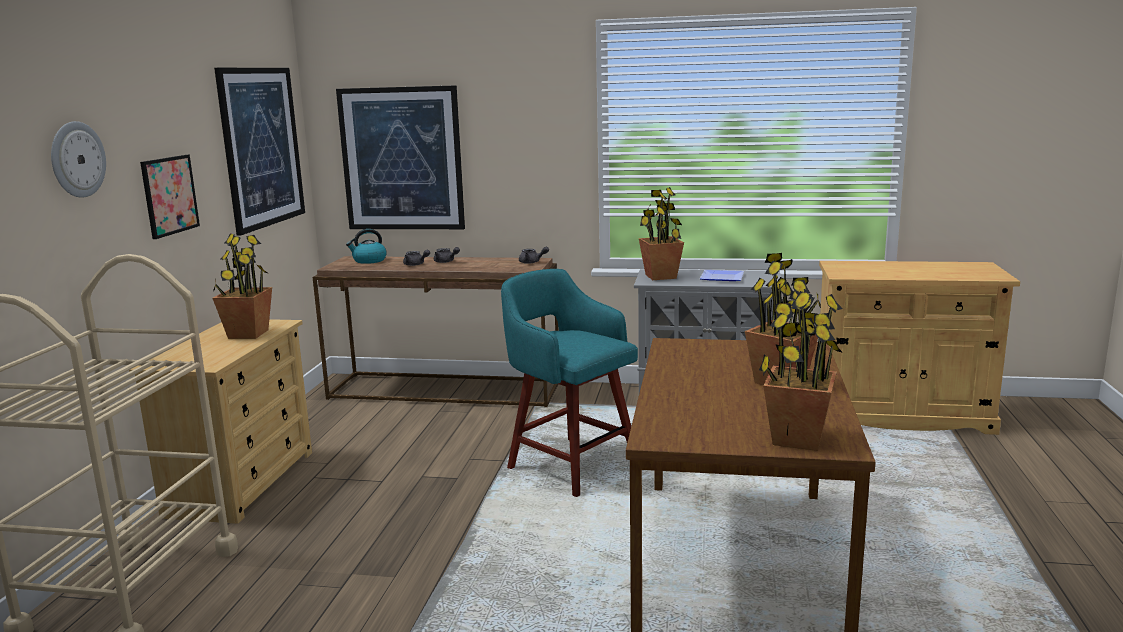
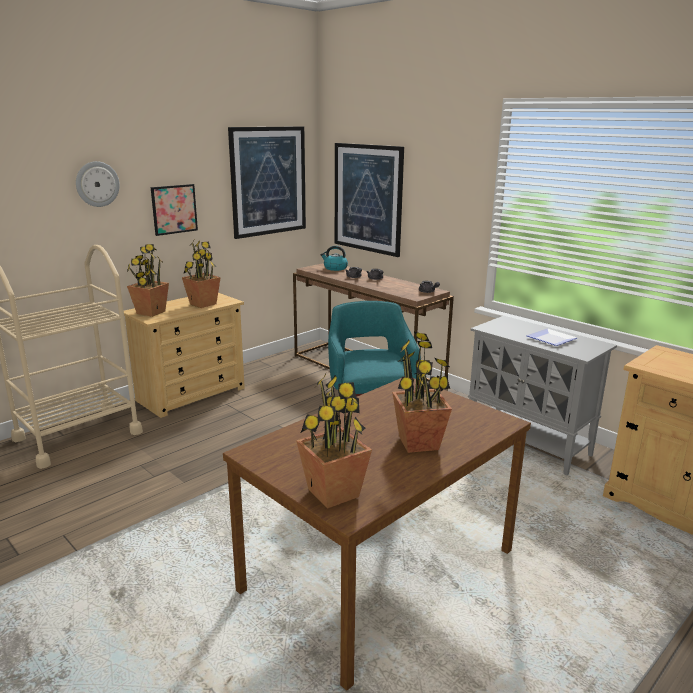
camera: 35 degrees right, 5 degrees up
potted plant [639,187,684,280] -> potted plant moved to [127,244,169,317]

